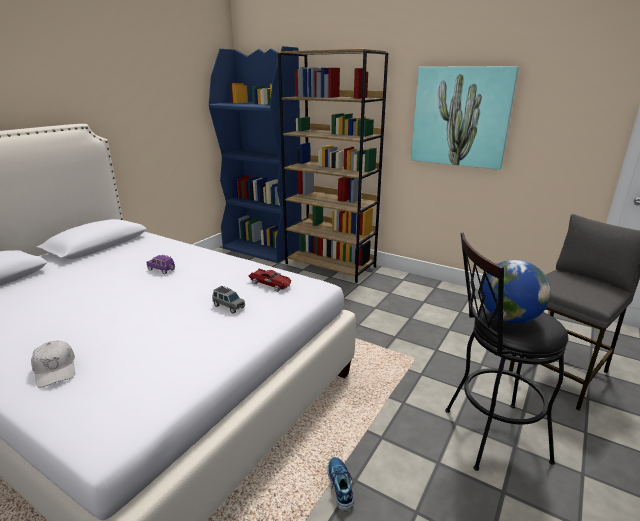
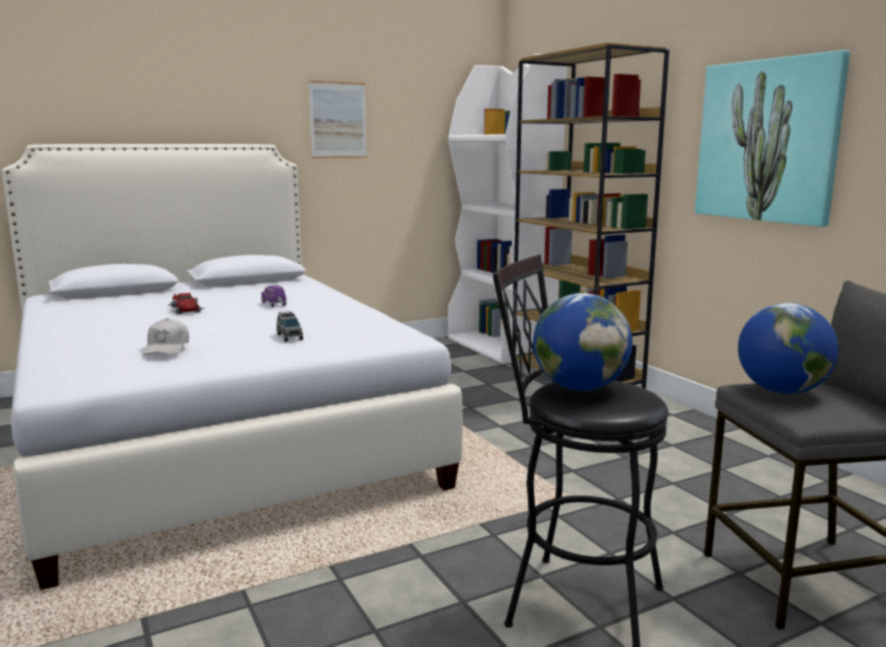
camera: 30 degrees right, 10 degrees down
white cap [31,340,75,388] -> white cap moved to [142,318,189,355]
blue bookcase [209,46,302,263] -> white bookcase [448,53,567,364]
toy car [249,268,291,292] -> toy car moved to [168,293,205,314]
shoe [328,457,354,511] -> none
none -> picture [309,81,367,158]
none -> globe [738,303,839,394]

